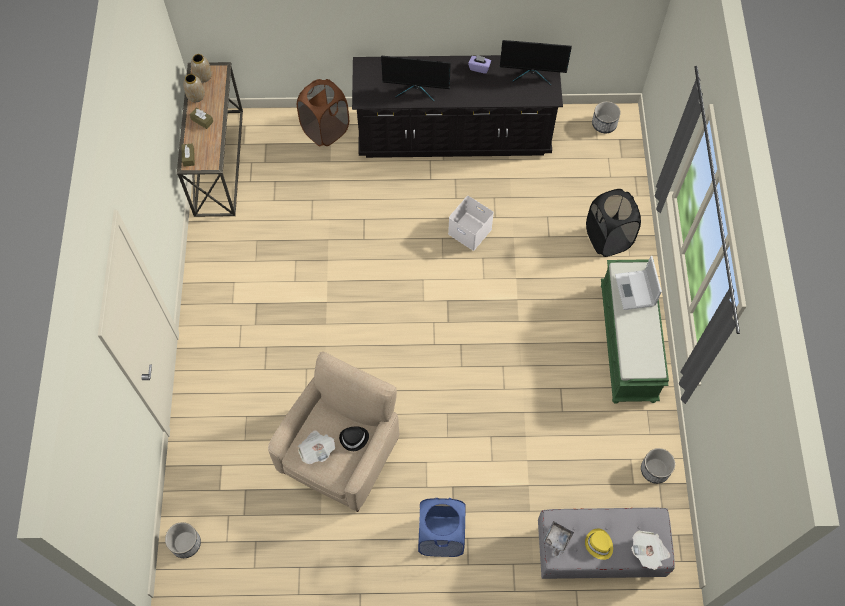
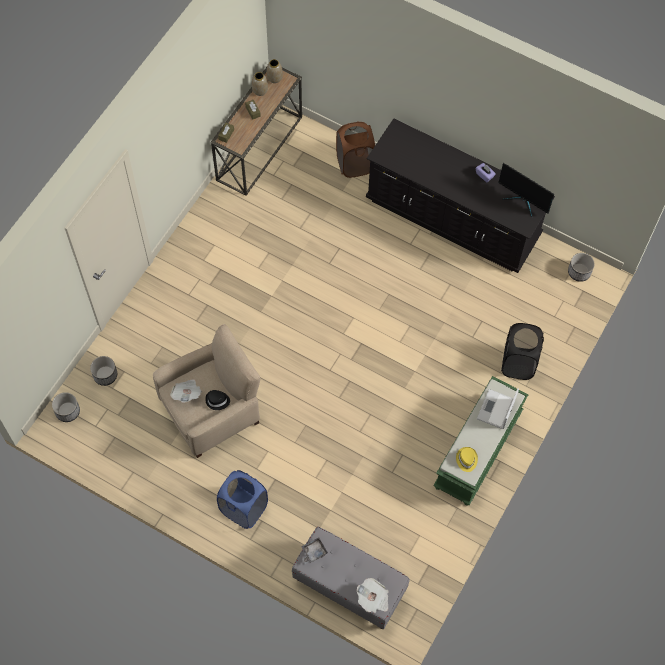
camera: 30 degrees right, 0 degrees up
monitor [381,56,451,102] -> none
white storage box [448,196,494,251] -> none
yellow hat [585,528,613,560] -> yellow hat moved to [456,447,478,472]
planter [641,448,675,484] -> planter moved to [90,356,117,386]

